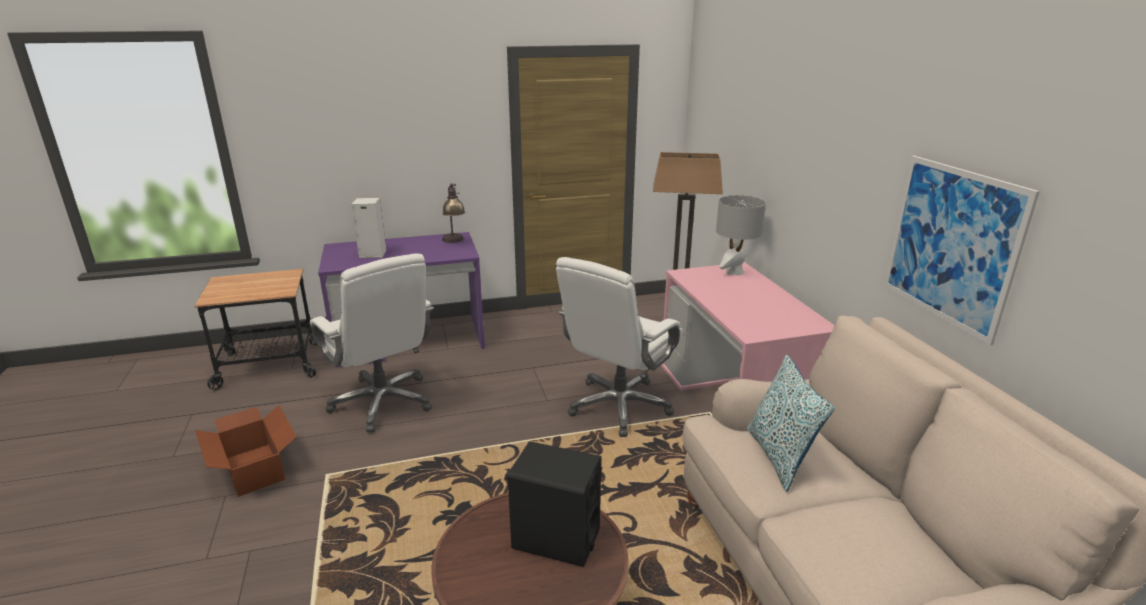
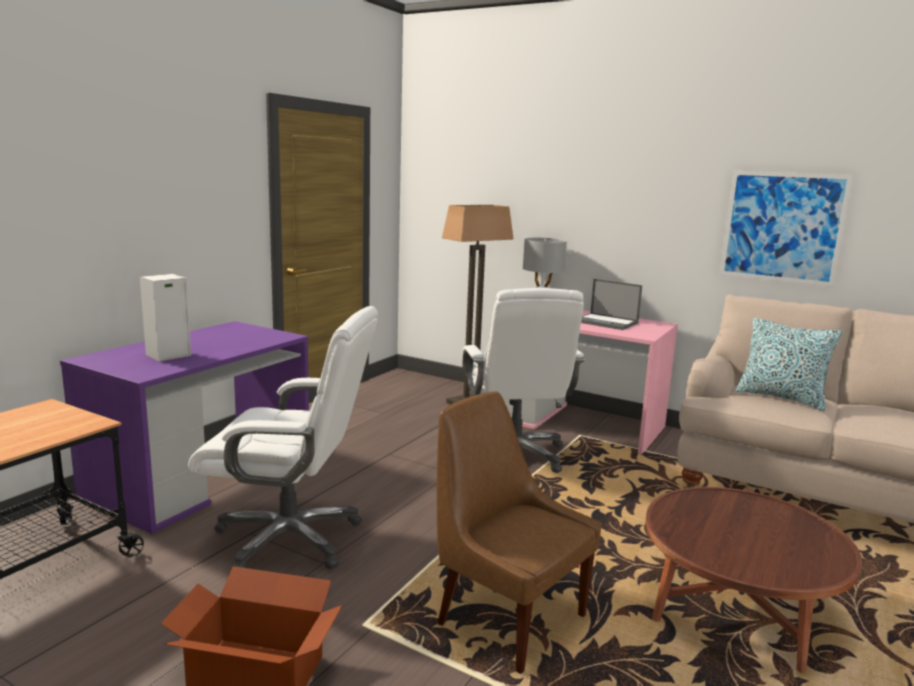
camera: 45 degrees left, 10 degrees down
table lamp [442,183,465,243] -> none
black speaker [505,441,601,567] -> none
none -> brown chair [437,391,602,674]
none -> laptop [581,279,642,330]

